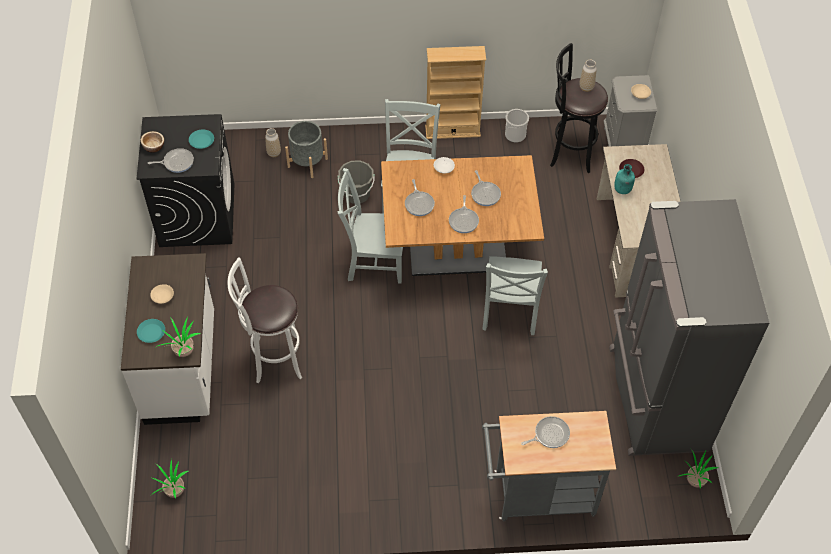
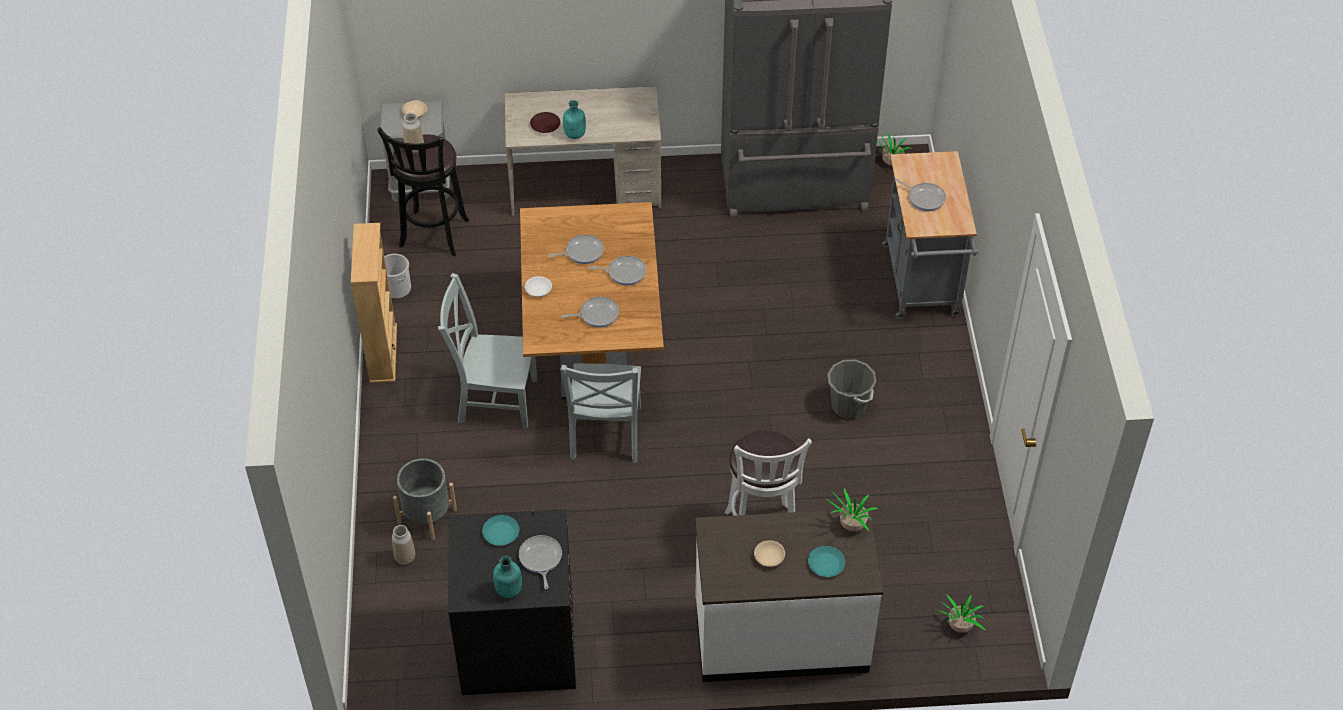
camera: 90 degrees left, 5 degrees down
bowl [141,131,164,153] -> turquoise bottle [493,556,522,598]
grey bucket [338,160,375,204] -> grey bucket moved to [827,359,876,419]
grey chair [482,256,548,335] -> none
frying pan [521,416,570,448] -> frying pan turned 150 degrees clockwise [895,179,946,211]

